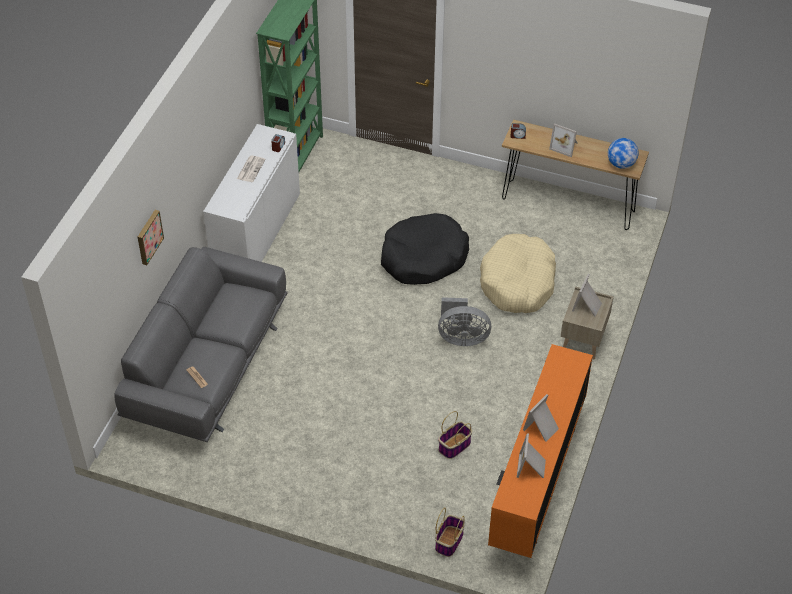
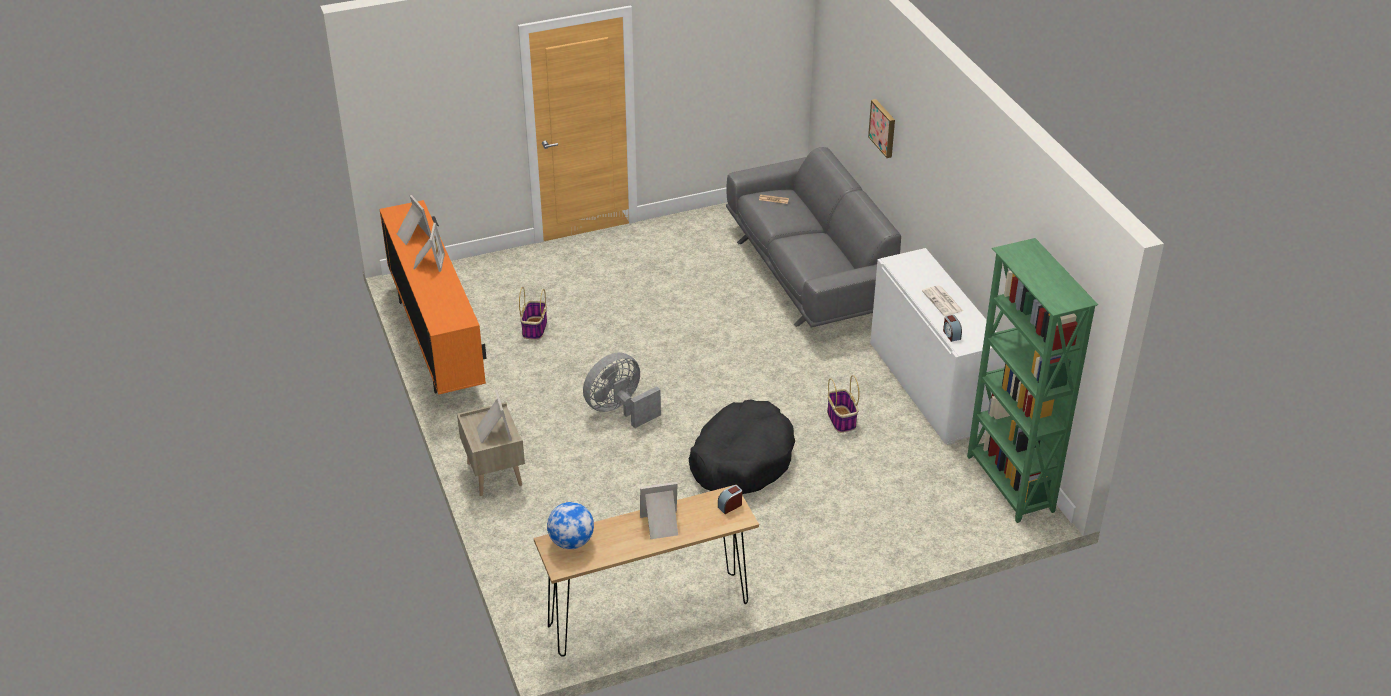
camera: 140 degrees right, 10 degrees down
basket [435,507,465,557] -> basket moved to [827,375,859,433]
beige dog bed [480,234,556,313] -> none

